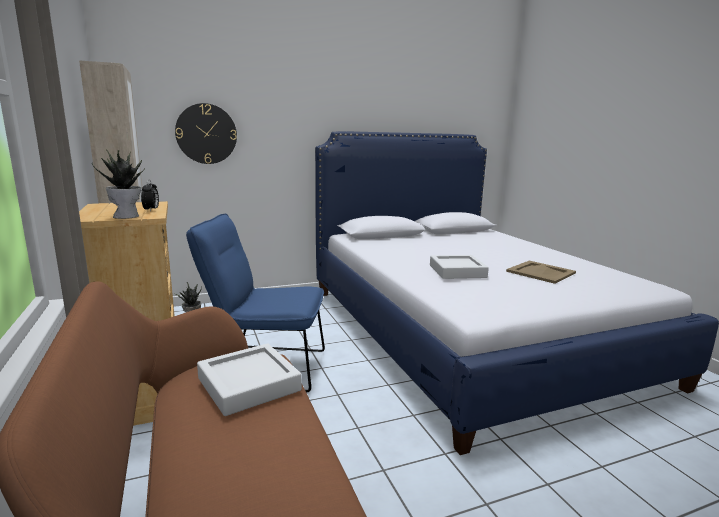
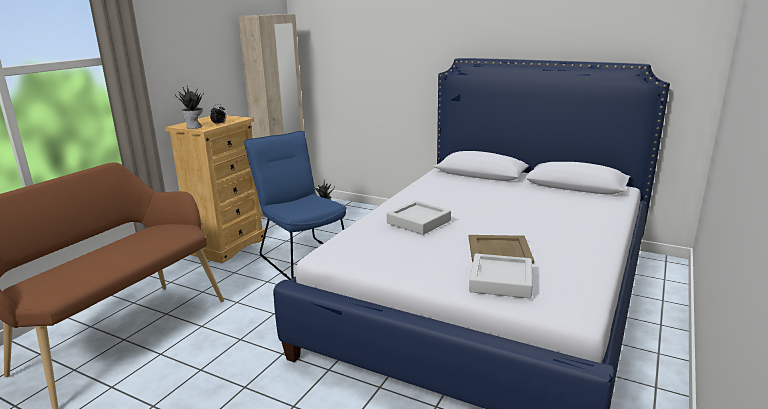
camera: 50 degrees right, 5 degrees up
wall clock [175,103,237,164] -> none
grey tray [197,343,302,416] -> grey tray moved to [469,254,533,299]

